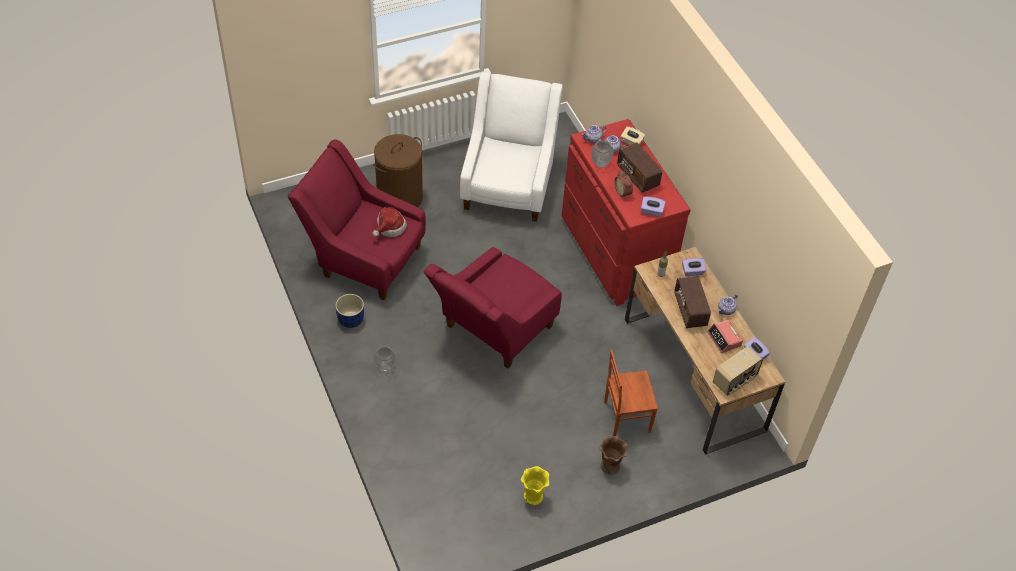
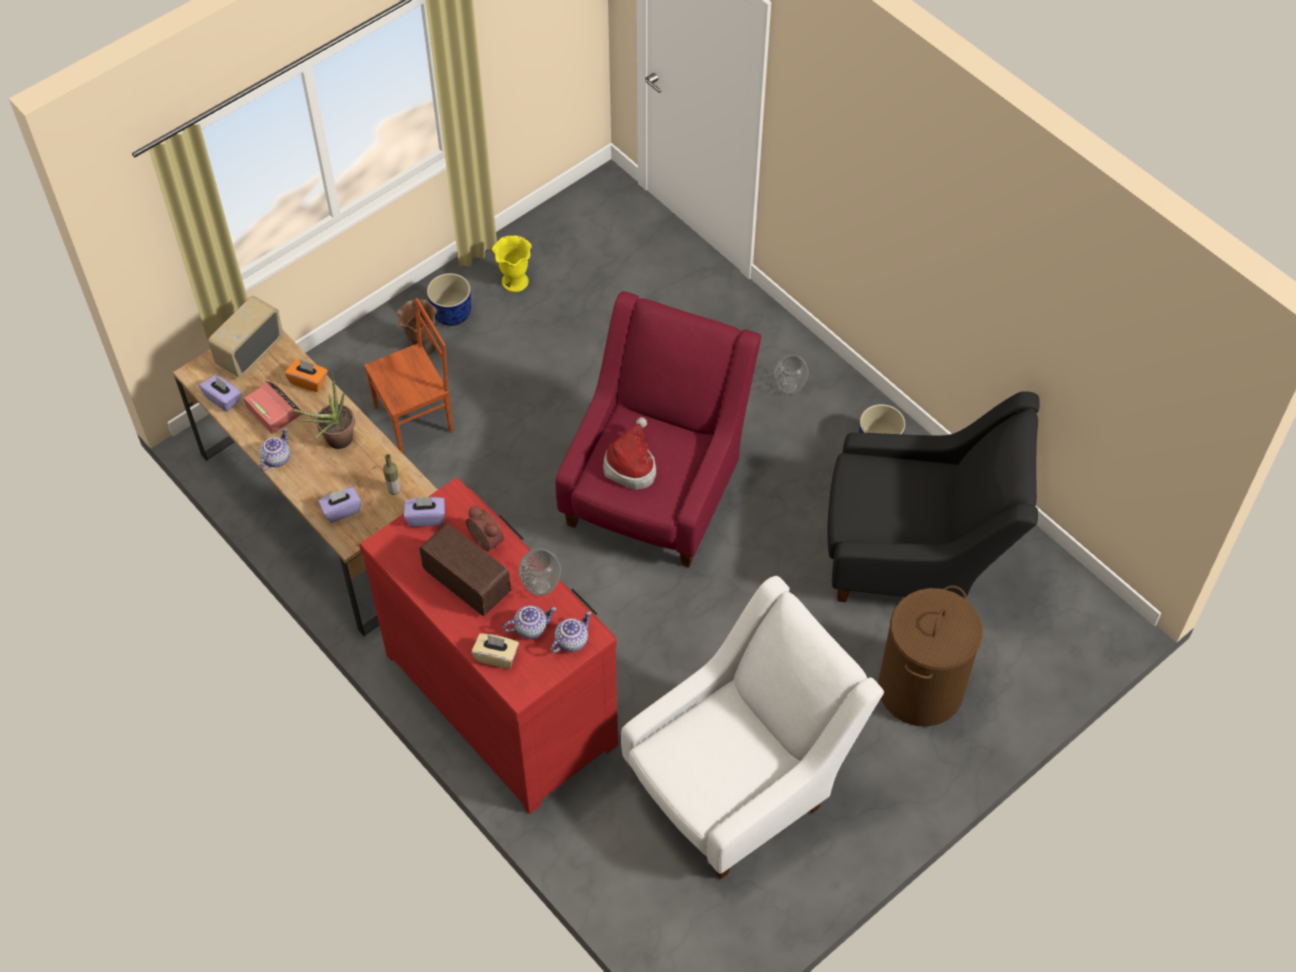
camera: 165 degrees right, 5 degrees up
red armchair [288,139,426,300] -> black armchair [827,391,1040,602]
hat [372,207,407,237] -> hat moved to [603,417,656,490]
white armchair [460,71,563,222] -> white armchair turned 120 degrees counterclockwise [621,576,884,879]
radio [674,276,711,328] -> potted plant [292,369,355,449]
none -> orange tissue box [285,359,328,392]
none -> blue planter [427,273,471,326]

